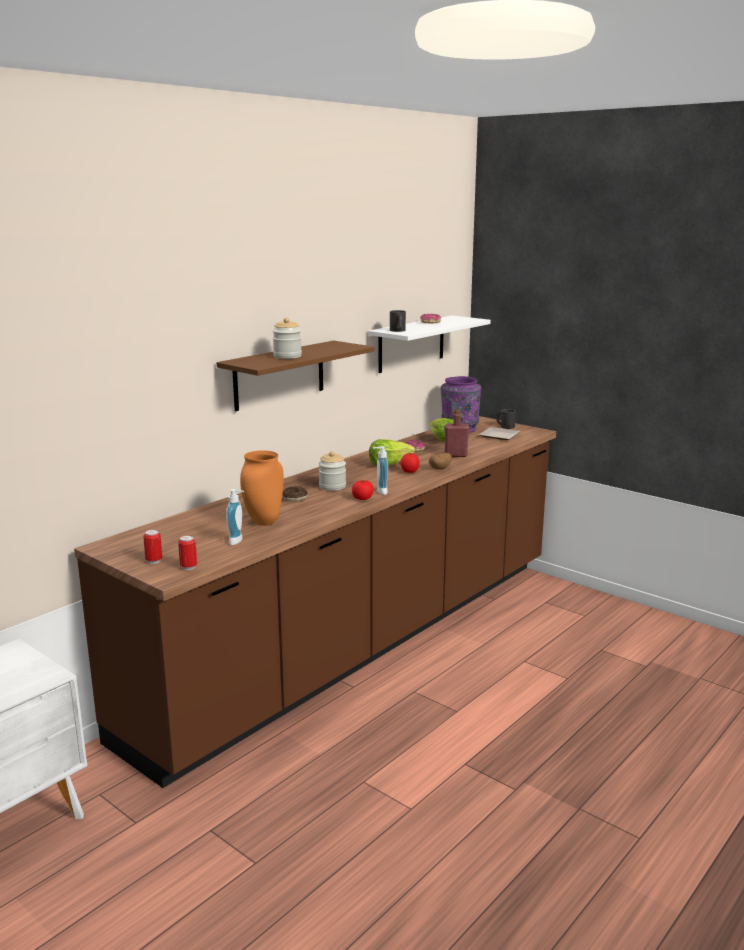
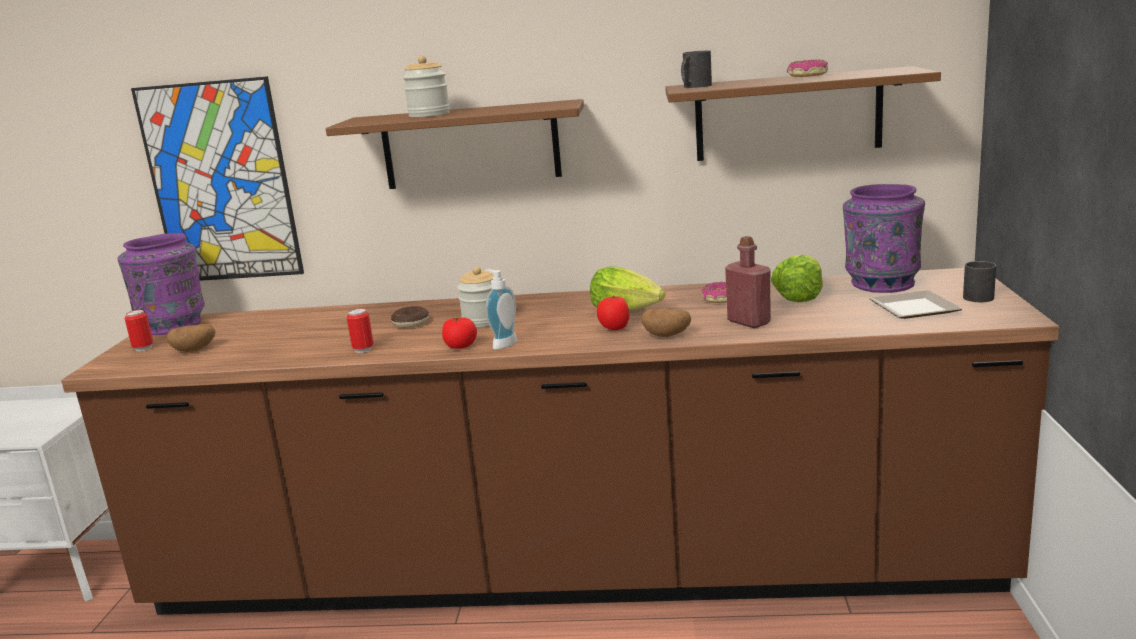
camera: 55 degrees right, 0 degrees up
can [178,535,197,570] -> can moved to [347,308,374,353]
soap dispenser [226,489,244,545] -> none
orange vase [240,450,284,526] -> none
white shelf [368,315,491,373] -> brown shelf [665,66,941,161]
none -> purple vase [118,233,205,335]
none -> picture [131,76,304,281]
none -> potato [166,324,216,352]

